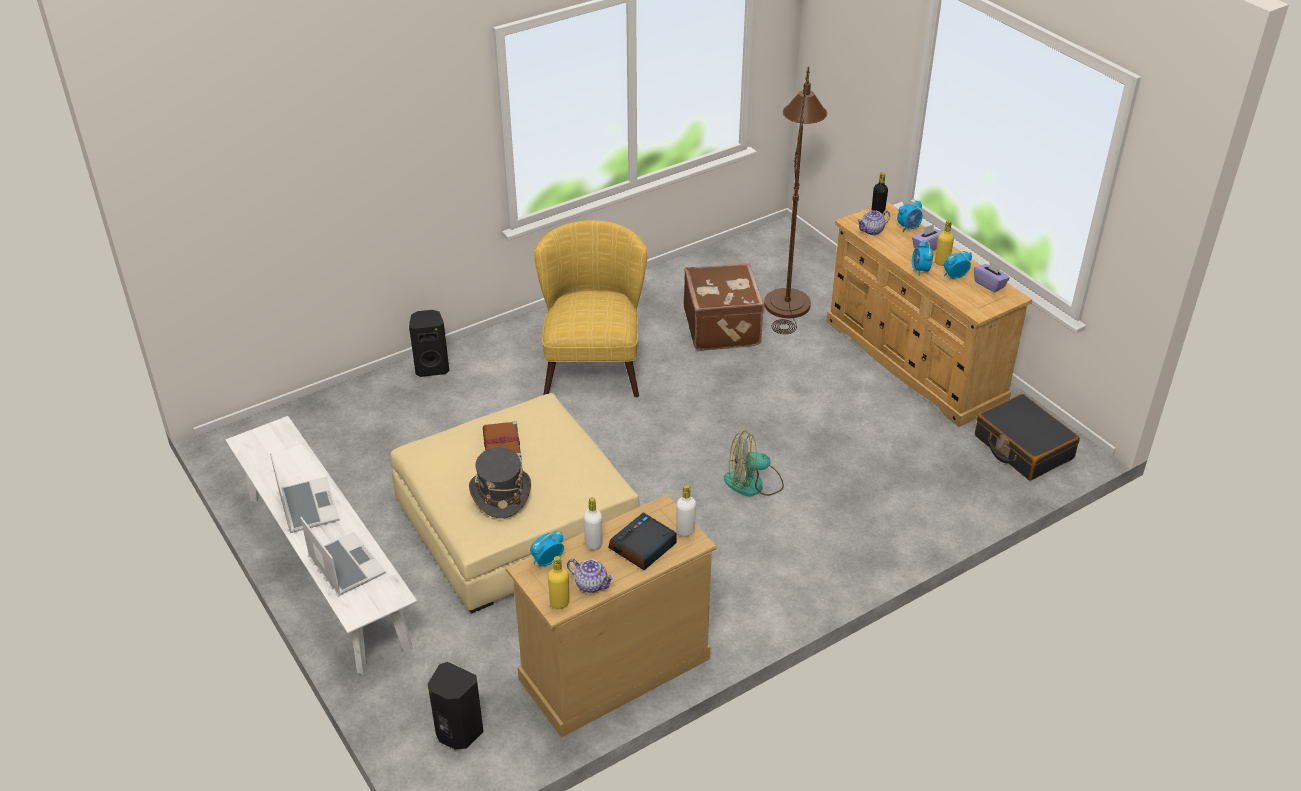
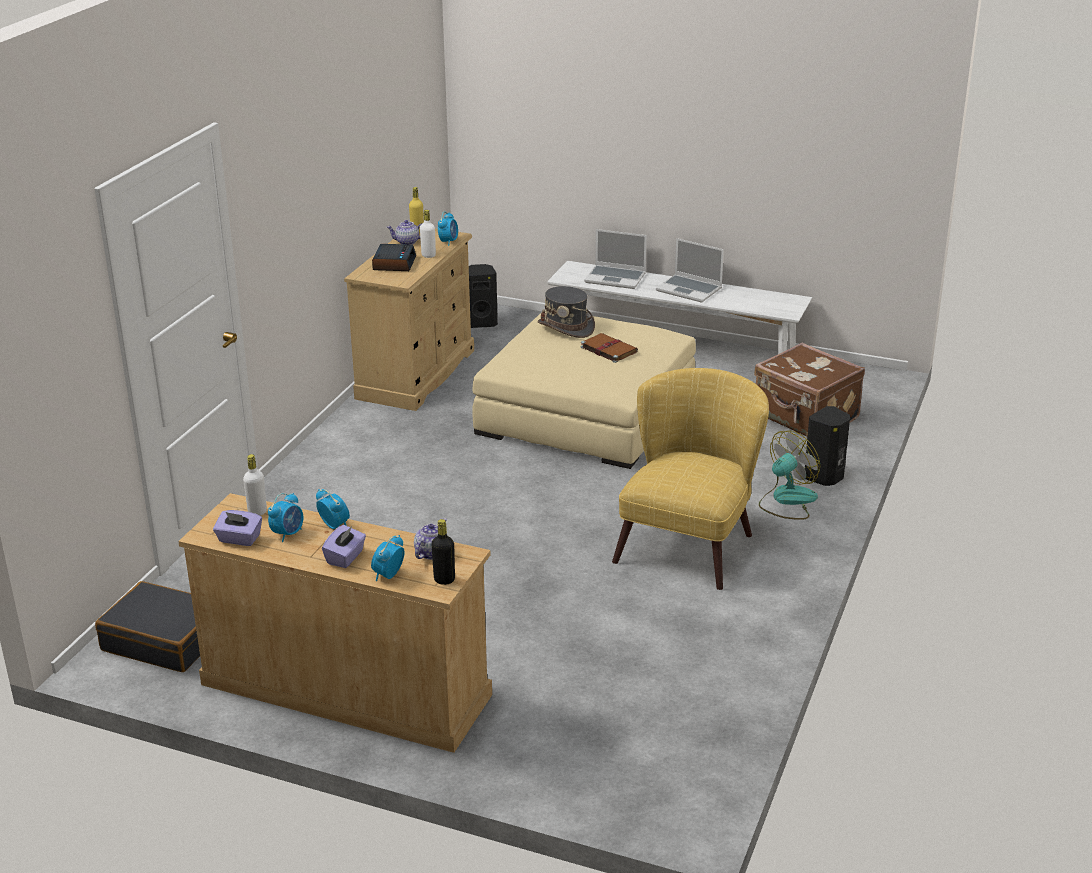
camera: 145 degrees right, 10 degrees down
yellow armchair [534,220,648,397] -> yellow armchair turned 120 degrees counterclockwise [612,368,769,590]
white bottle [676,485,696,537] -> white bottle moved to [243,454,267,516]
brown suitcase [683,263,765,351] -> brown suitcase moved to [754,343,865,437]
fan [724,431,784,497] -> fan moved to [759,430,820,520]
brown floor lamp [764,67,827,334] -> none
yellow bottle [935,221,954,266] -> none

